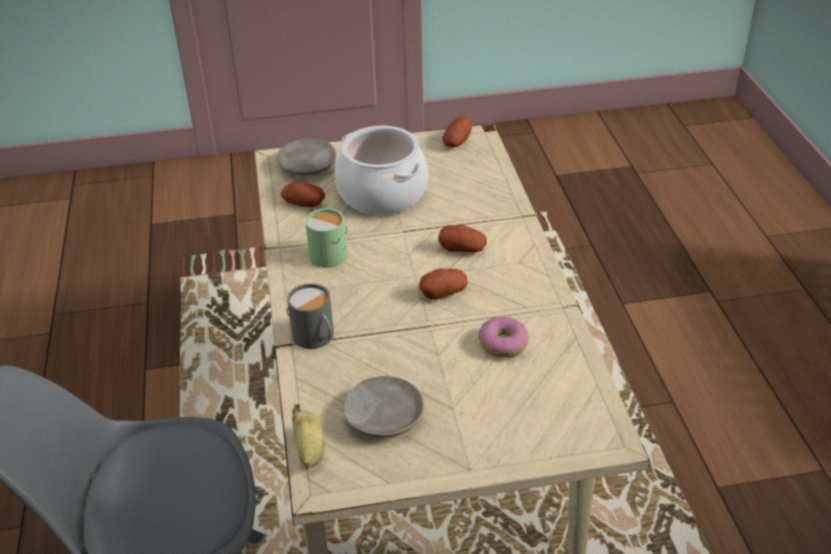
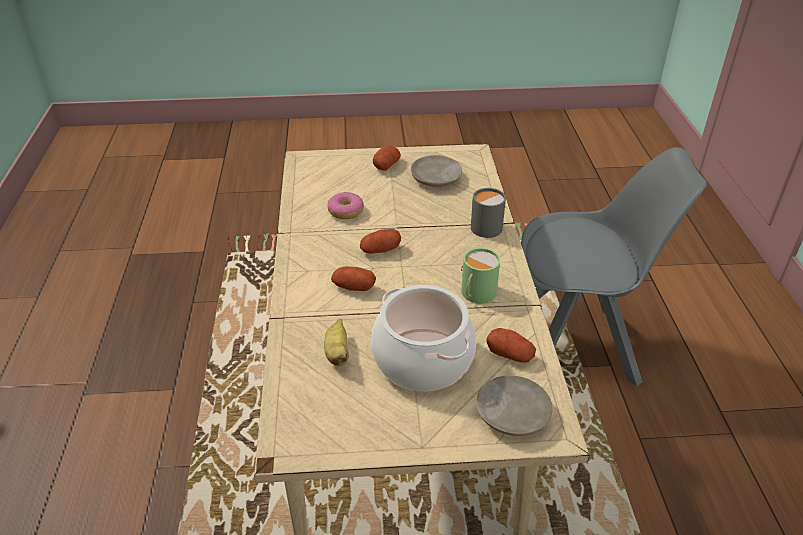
camera: 175 degrees left, 0 degrees up
banana [292,404,325,468] -> banana moved to [324,319,349,366]
potato [442,117,472,147] -> potato moved to [373,146,401,171]

